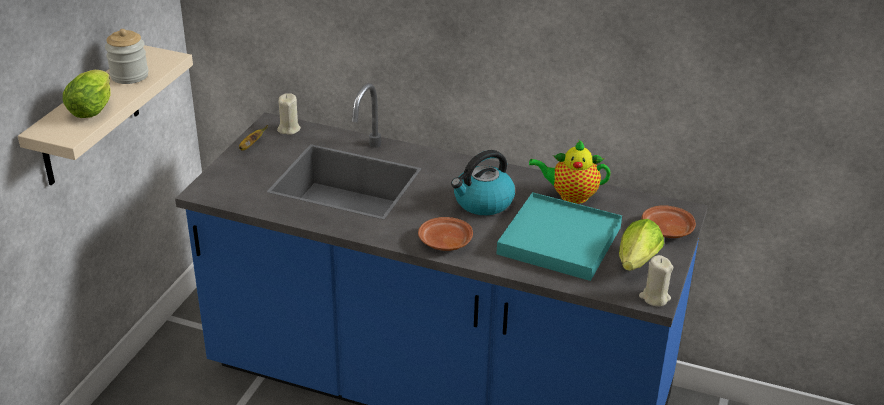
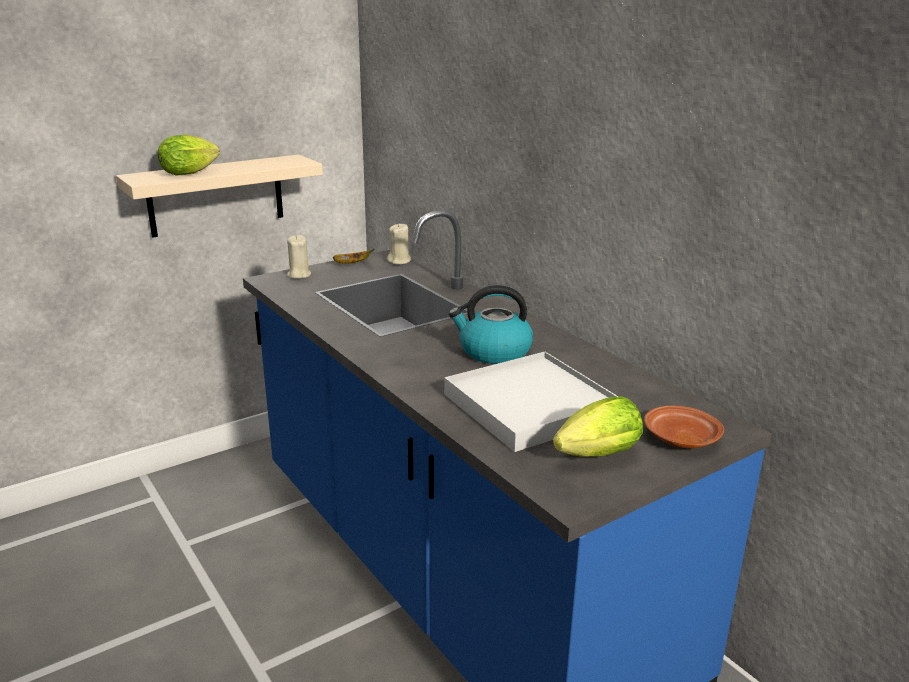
camera: 35 degrees right, 10 degrees down
jar [105,29,148,84] -> none
brown plate [418,217,473,251] -> none
turquoise tray [497,192,622,281] -> white tray [444,352,618,452]
teapot [529,139,611,204] -> none
beige candle [639,255,673,306] -> beige candle moved to [287,235,311,279]

